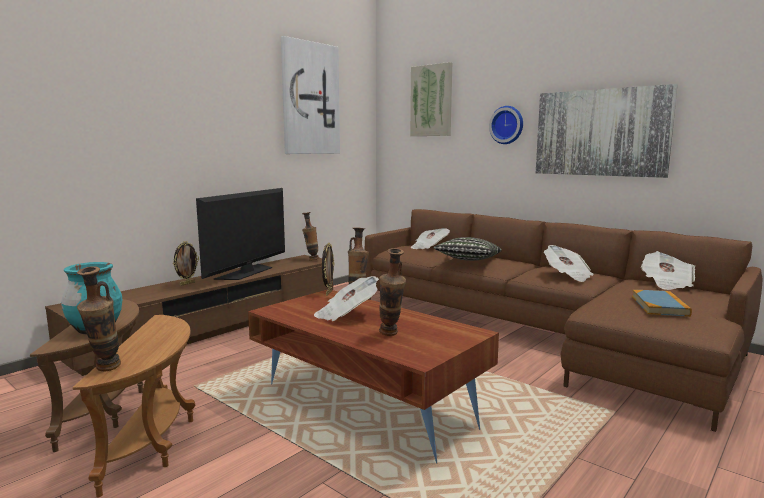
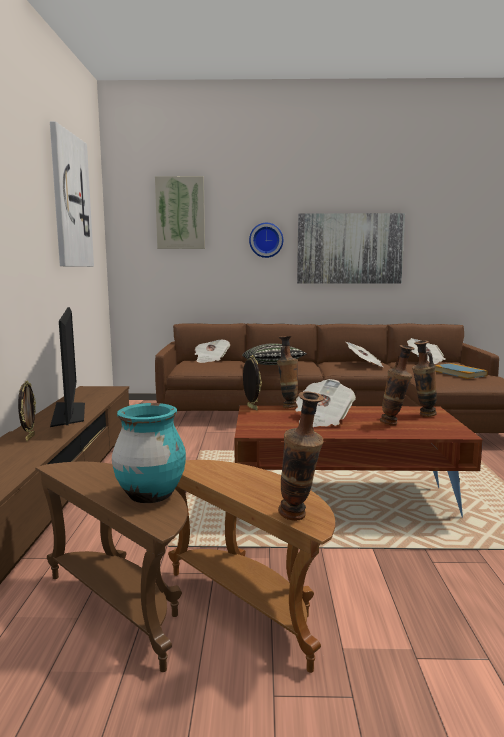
camera: 40 degrees left, 0 degrees up
vase [302,212,319,260] -> vase moved to [412,340,437,417]

